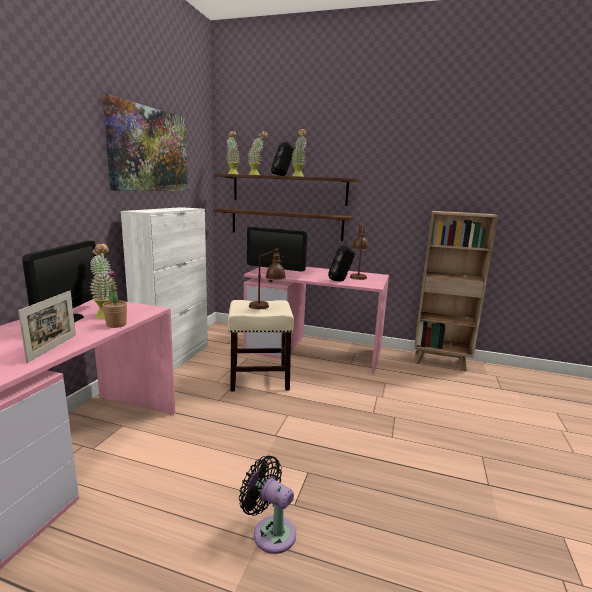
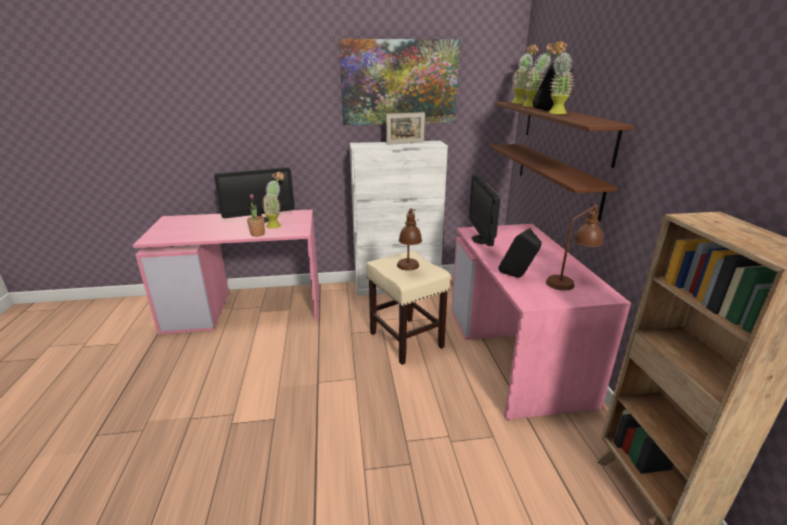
camera: 65 degrees right, 10 degrees up
picture frame [18,291,76,363] -> picture frame moved to [386,112,425,145]
black fan [239,456,296,554] -> none

